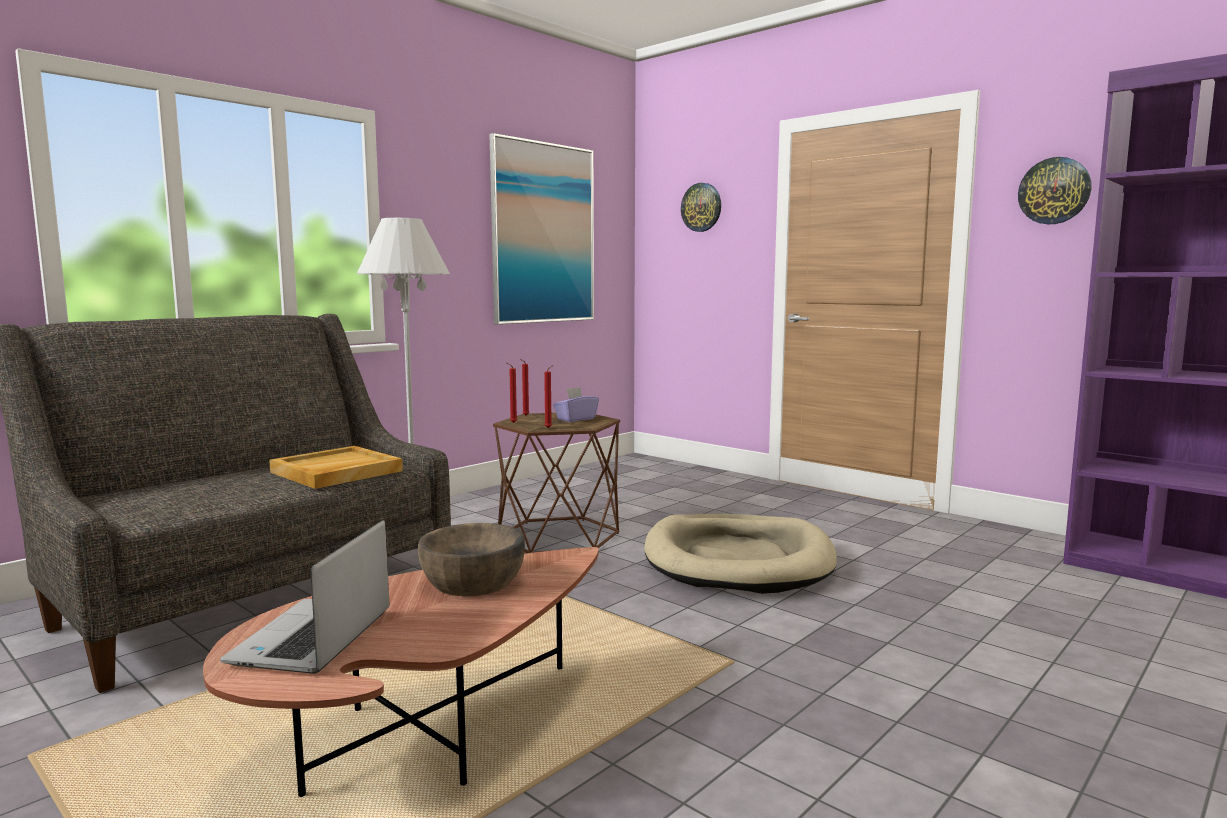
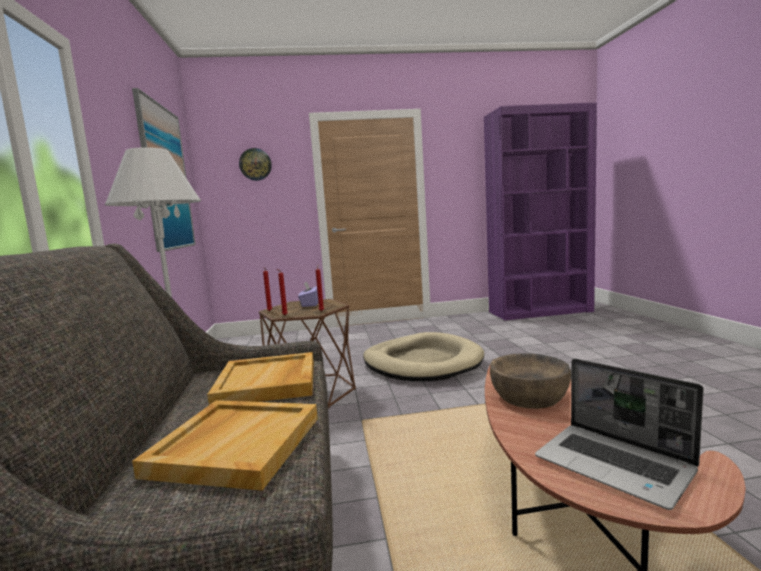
camera: 50 degrees left, 0 degrees up
wall clock [1018,157,1092,224] -> none
none -> beige tray [132,400,318,491]

